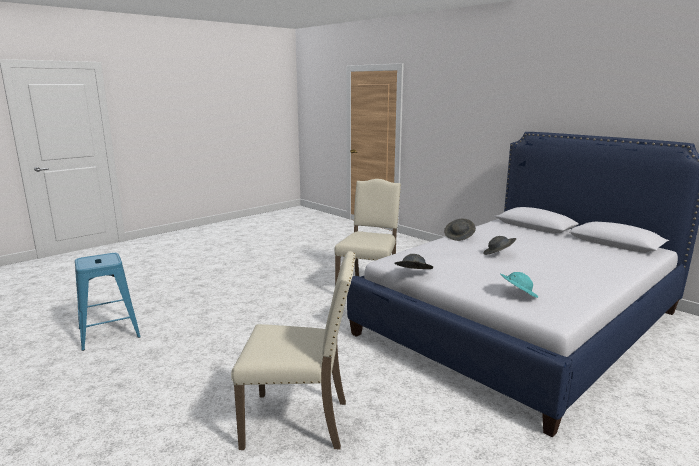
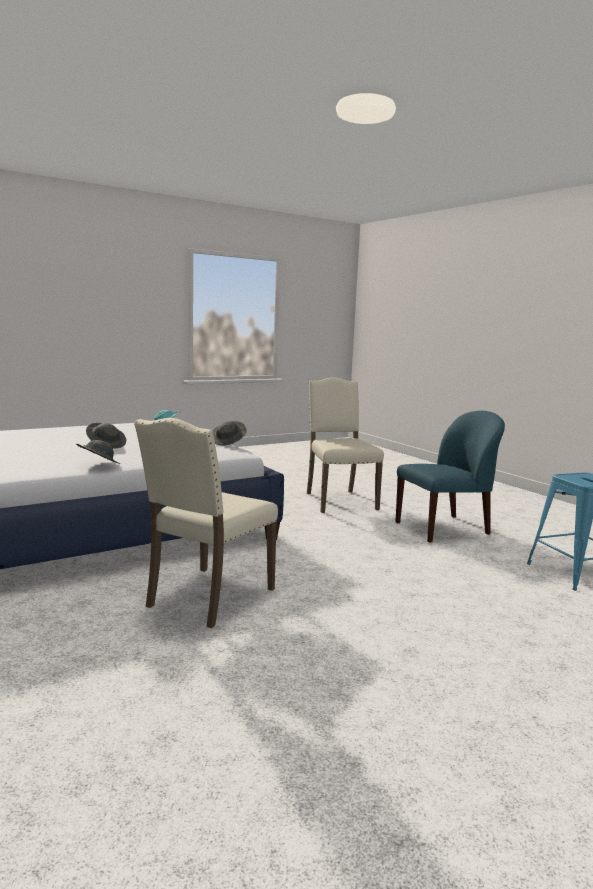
camera: 170 degrees left, 5 degrees down
beige chair [231,251,356,450] -> beige chair turned 60 degrees clockwise [307,377,384,513]
none -> blue chair [395,411,505,543]

